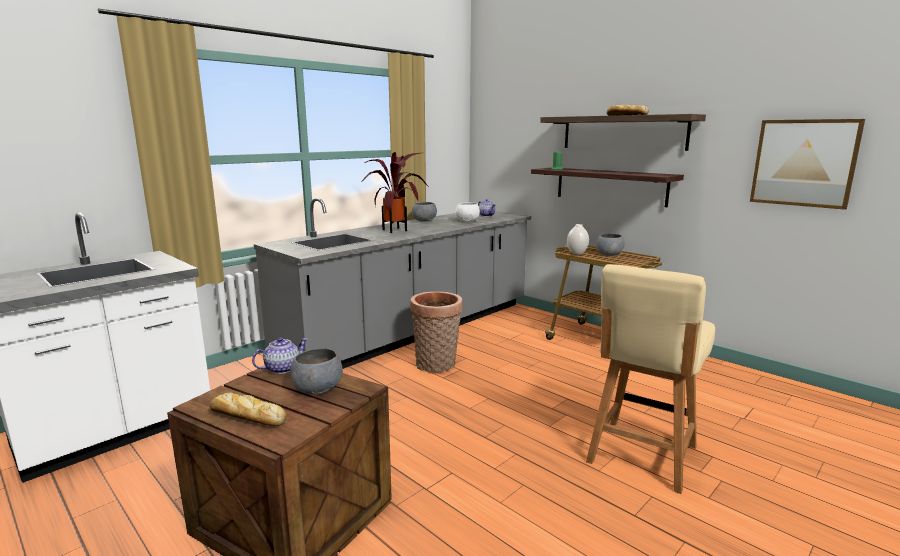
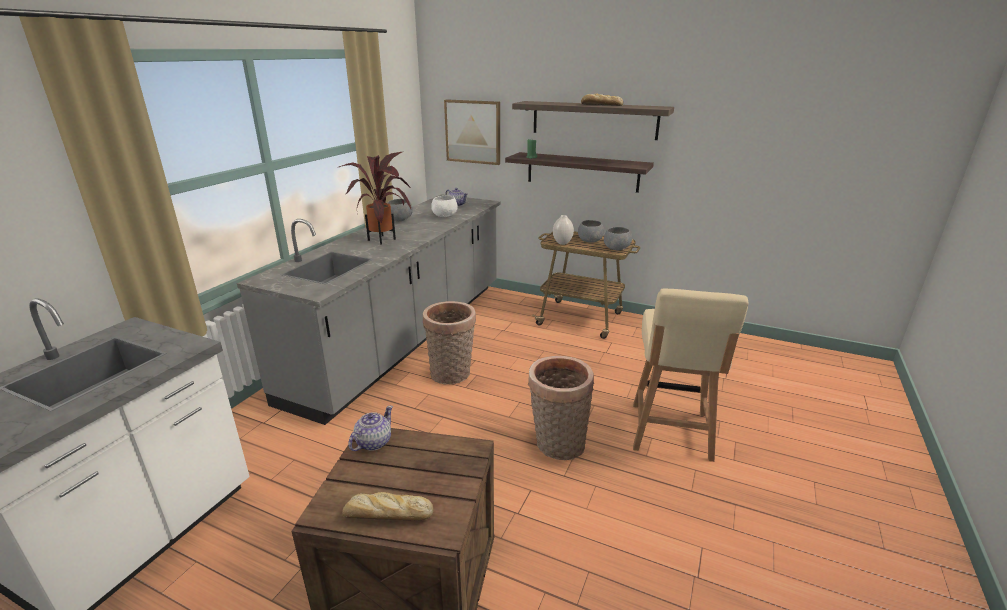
camera: 20 degrees left, 10 degrees up
grey bowl [290,348,343,394] -> grey bowl moved to [604,227,632,250]
picture [750,119,865,210] -> picture moved to [444,99,500,165]
none -> basket [528,356,594,460]

